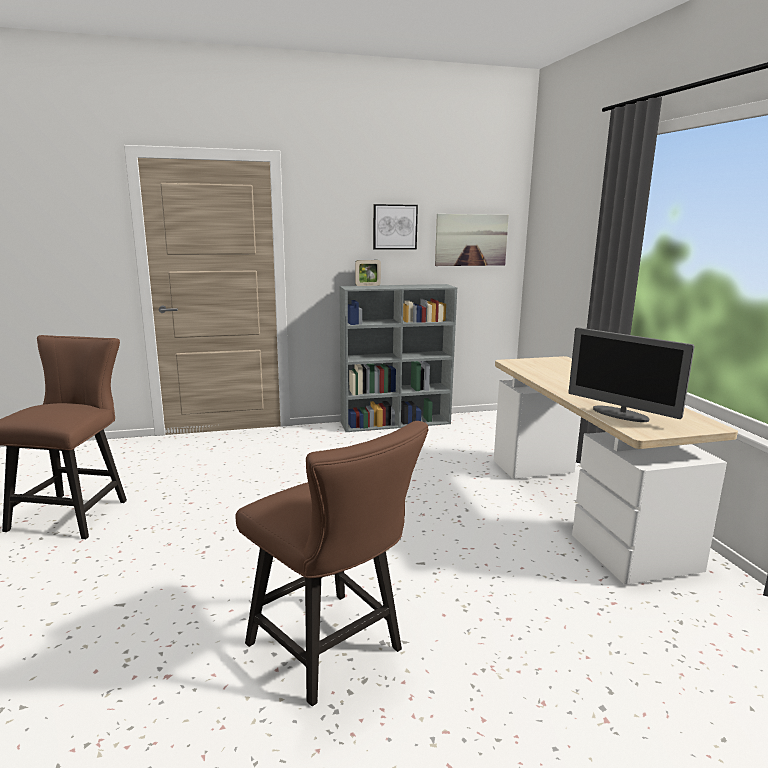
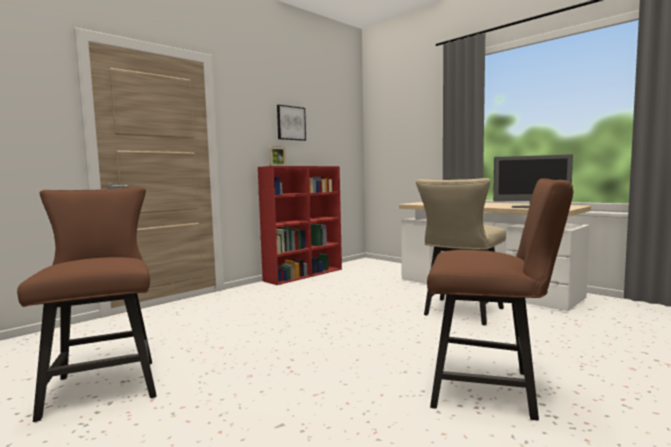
camera: 30 degrees left, 10 degrees down
grey bookcase [339,284,457,432] -> red bookcase [258,166,342,285]
picture [435,214,509,266] -> none
none -> beige chair [416,178,506,325]

